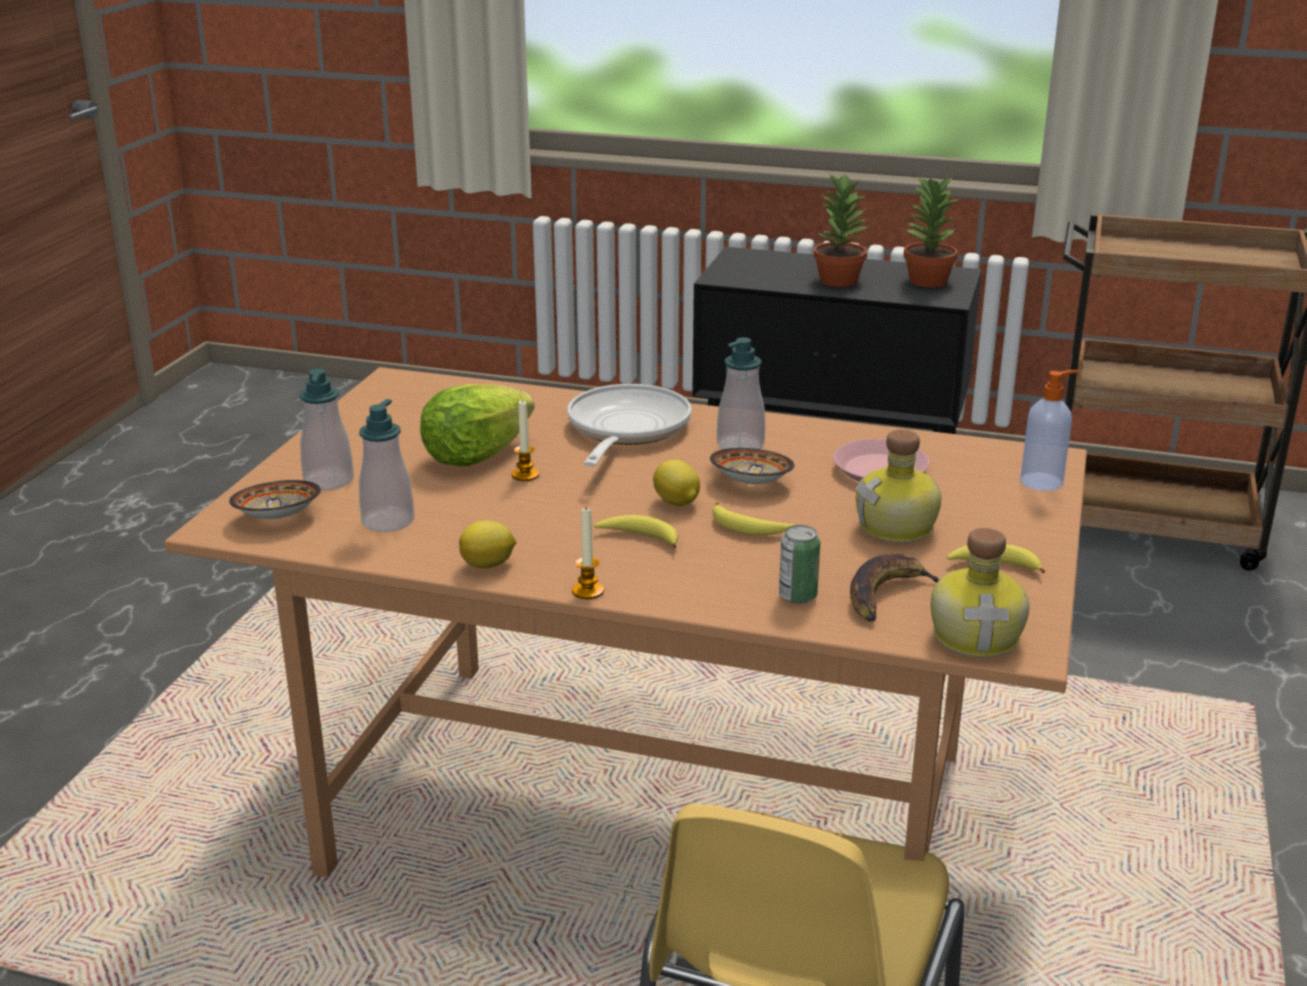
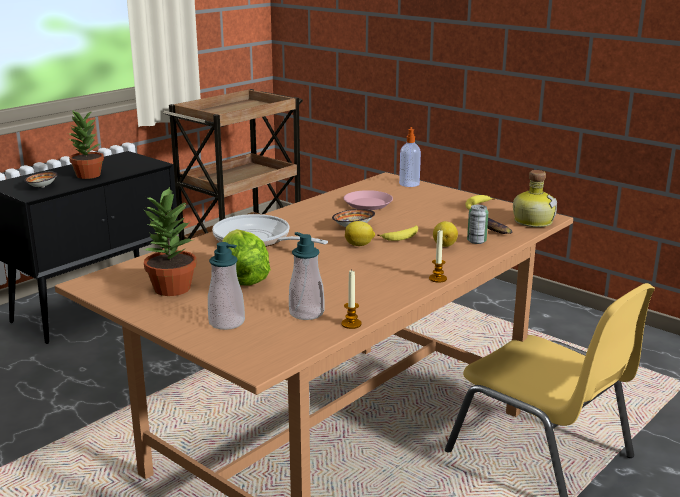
camera: 65 degrees left, 5 degrees down
bowl [229,480,321,519] -> bowl moved to [24,172,58,188]
lemon [459,521,517,568] -> lemon moved to [433,221,458,247]
candle [512,399,539,481] -> candle moved to [341,271,362,329]
banana [594,515,678,548] -> none
soap dispenser [717,337,765,449] -> none
bottle [855,429,942,543] -> none
potted plant [904,176,960,287] -> potted plant moved to [143,186,197,296]

